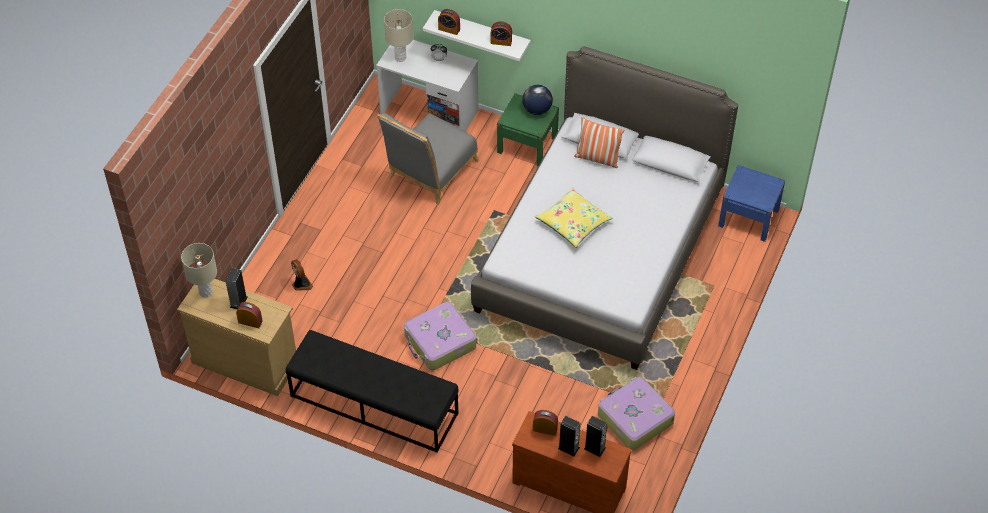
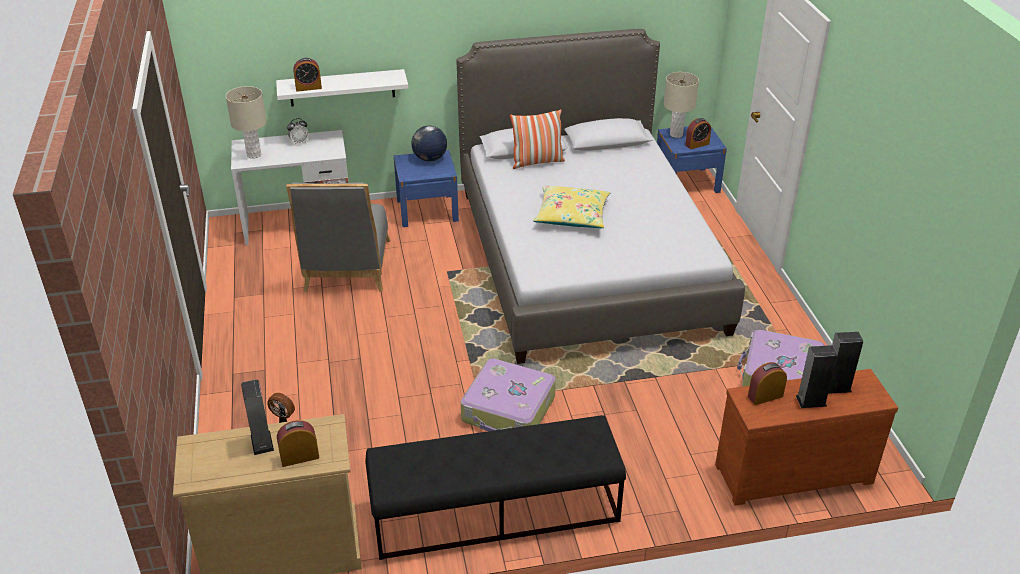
camera: 35 degrees left, 15 degrees down
beige table lamp [181,243,217,298] -> beige table lamp moved to [664,72,699,138]
alarm clock [490,21,512,46] -> alarm clock moved to [685,118,711,149]
green nightstand [497,93,559,166] -> blue nightstand [394,150,459,227]

